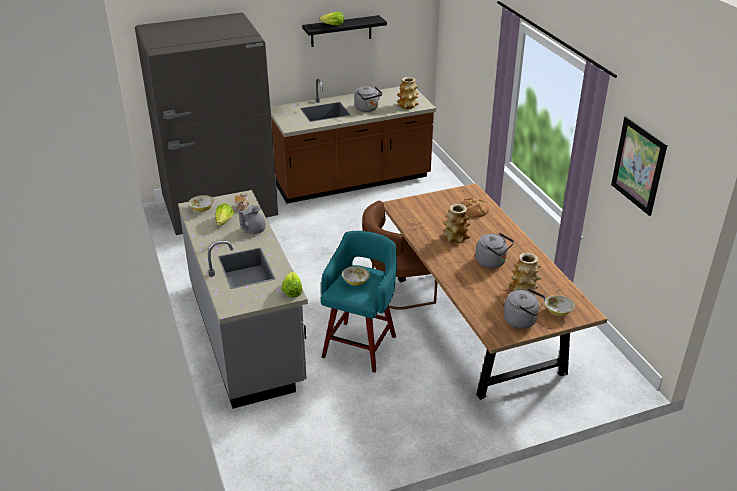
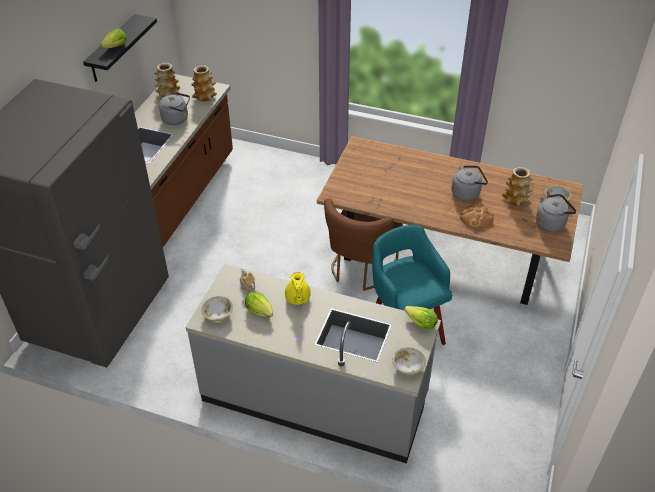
camera: 50 degrees left, 10 degrees up
grey teapot [239,205,266,234] -> yellow teapot [285,272,311,305]
bowl [342,266,370,286] -> bowl moved to [392,347,426,374]
vase [442,204,470,243] -> vase moved to [154,63,180,97]
bread [461,198,489,217] -> bread moved to [460,203,494,229]
picture [611,117,667,216] -> none

